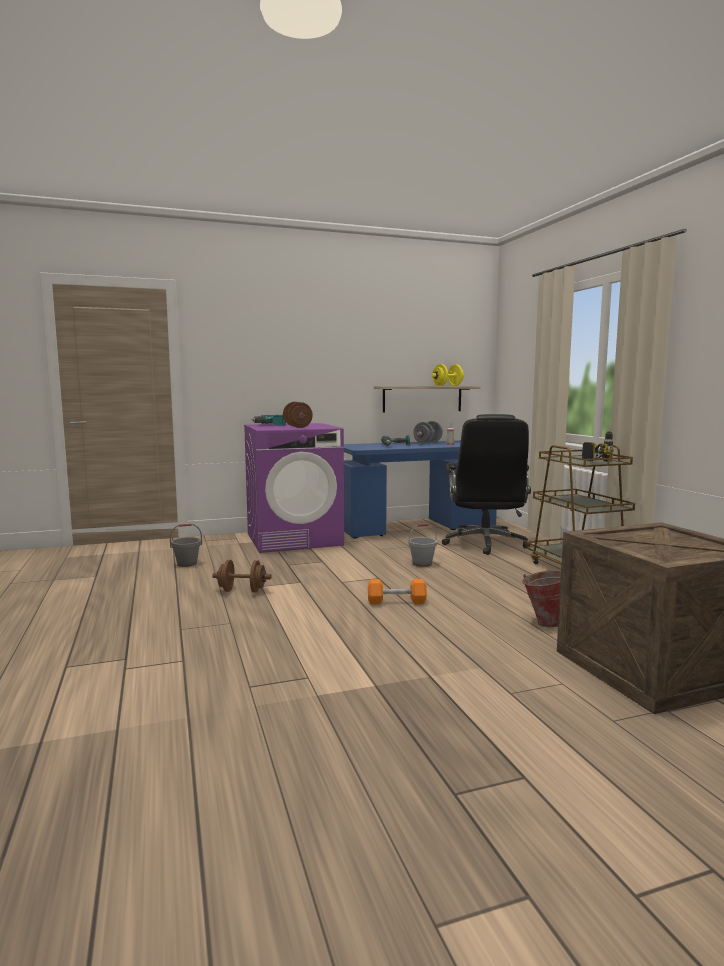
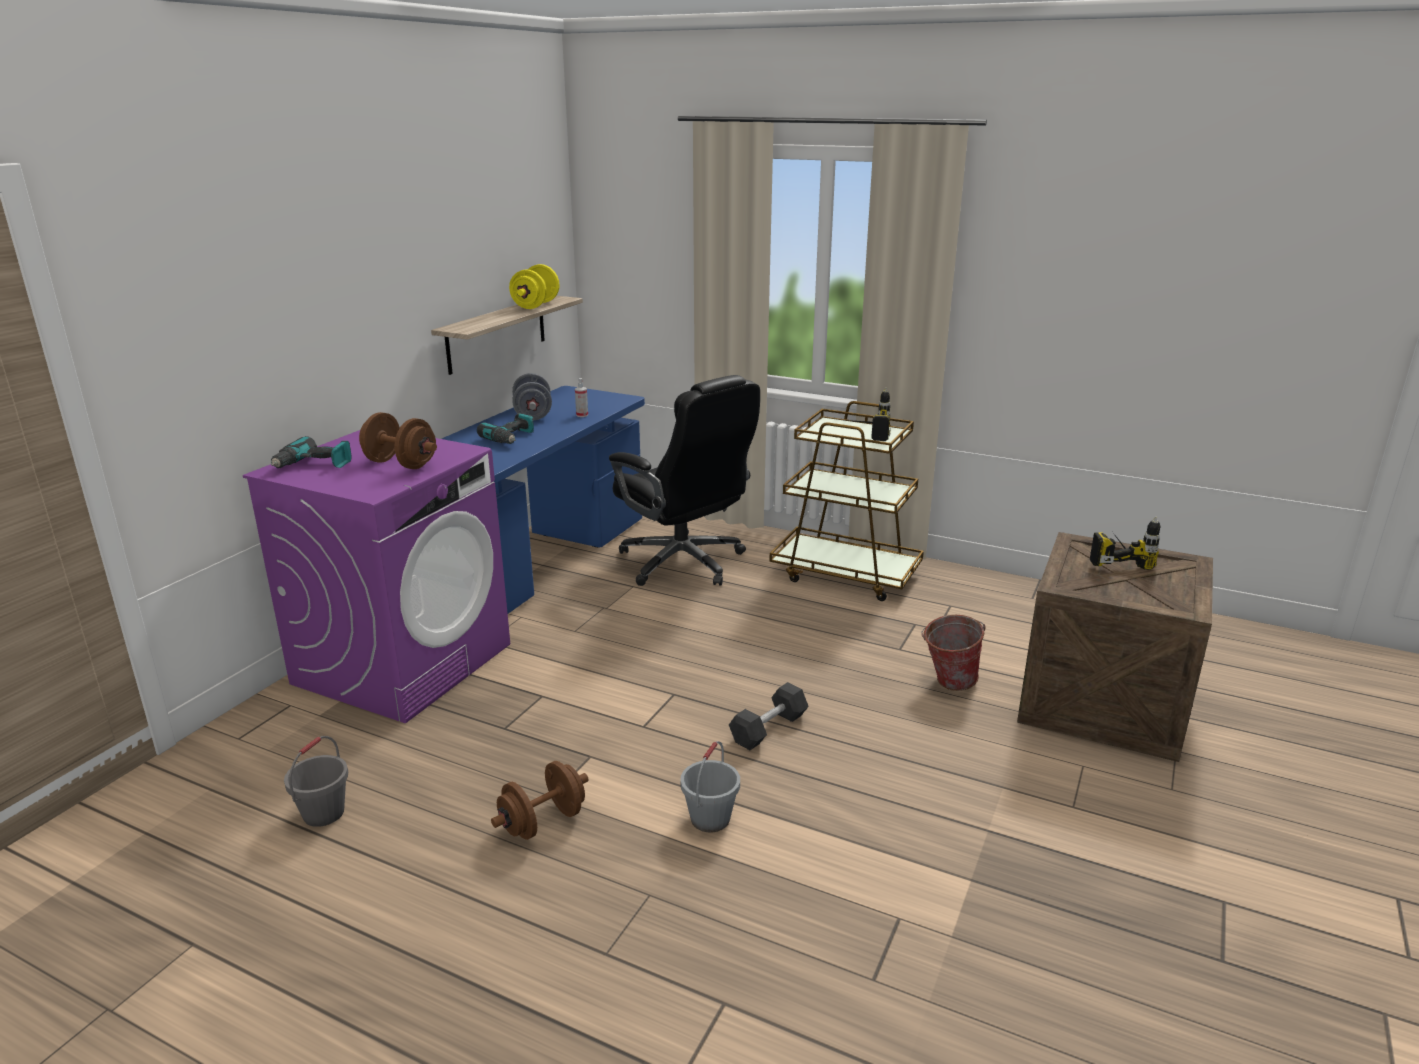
camera: 45 degrees left, 15 degrees up
orange dumbbell [368,579,427,604] -> black dumbbell [729,682,809,750]
grey bucket [408,523,437,567] -> grey bucket moved to [680,741,740,832]
none -> power drill [1090,517,1161,570]

